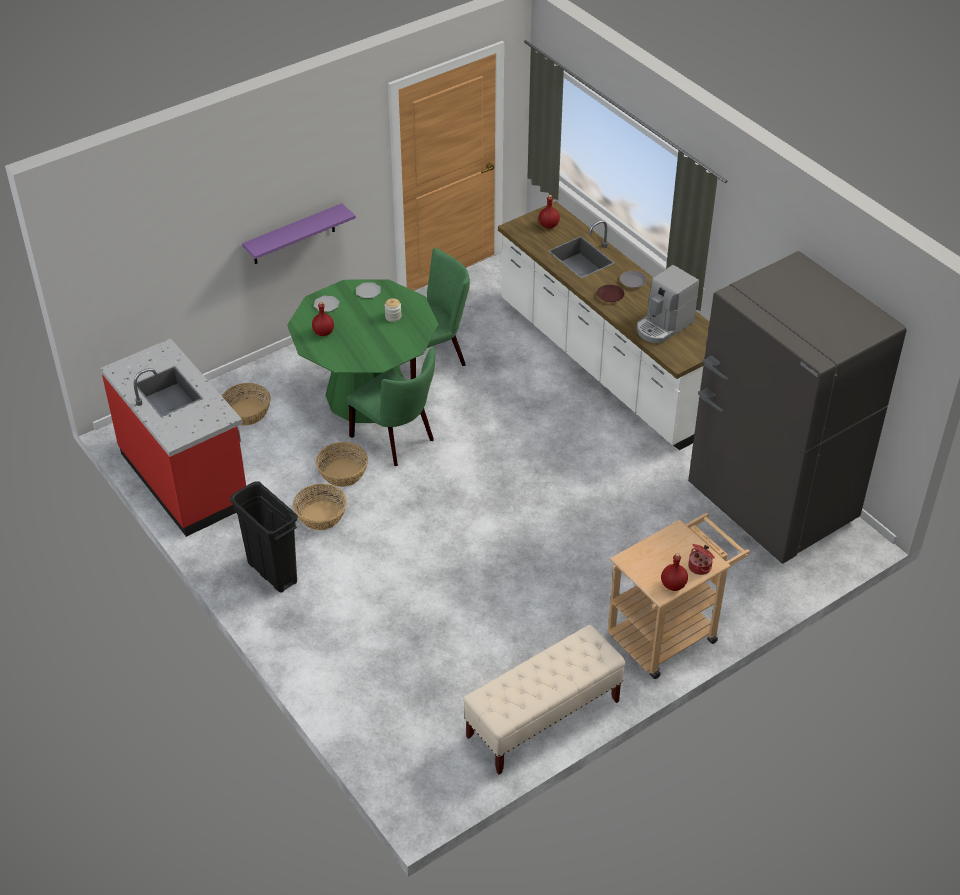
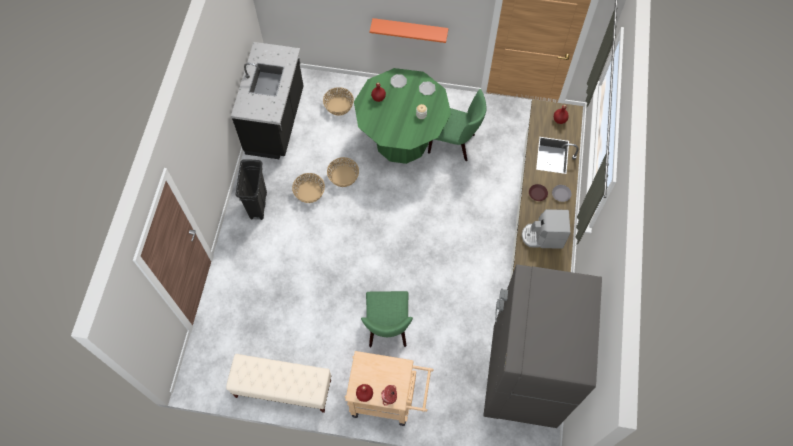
camera: 45 degrees right, 20 degrees up
red counter [100,338,246,537] -> black counter [231,42,304,159]
purple shelf [242,203,356,264] -> orange shelf [370,18,448,43]
green chair [347,347,435,466] -> green chair moved to [361,291,413,347]

